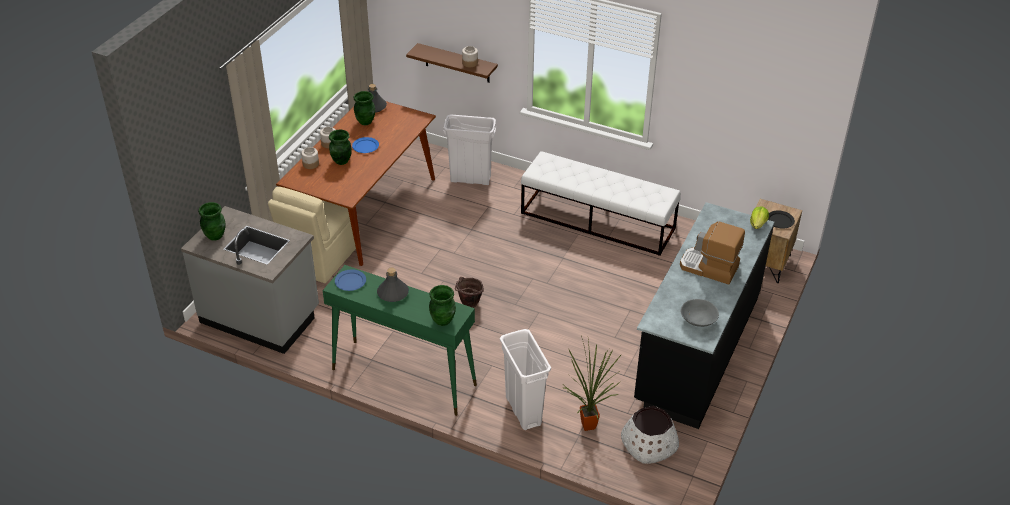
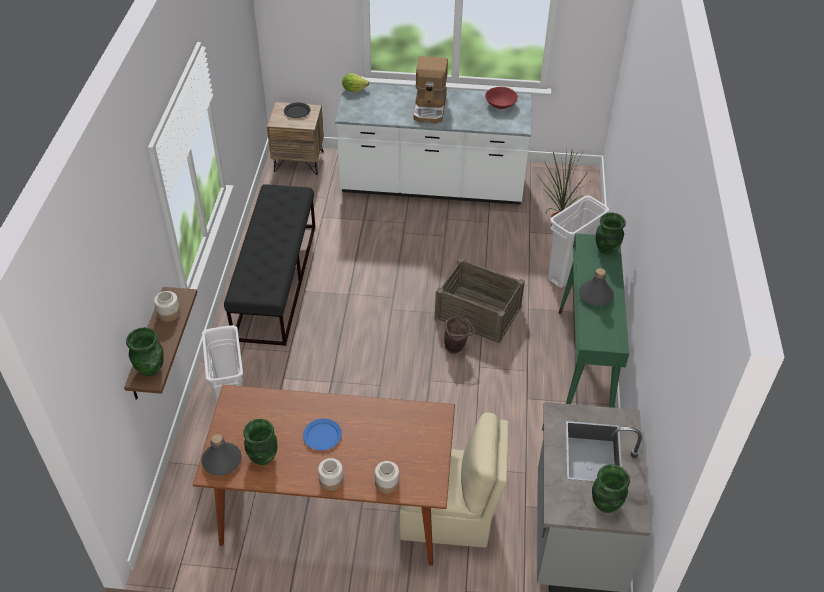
camera: 110 degrees left, 5 degrees up
green vase [329,129,352,165] -> green vase moved to [126,327,164,376]
blue plate [335,269,366,291] -> none
white bench [521,151,681,256] -> black bench [224,184,315,346]
white planter [621,406,679,464] -> none
black counter [634,202,774,429] -> white counter [335,84,532,205]
grey bowl [680,299,719,327] -> red bowl [485,87,518,109]
none -> crate [435,257,525,343]

